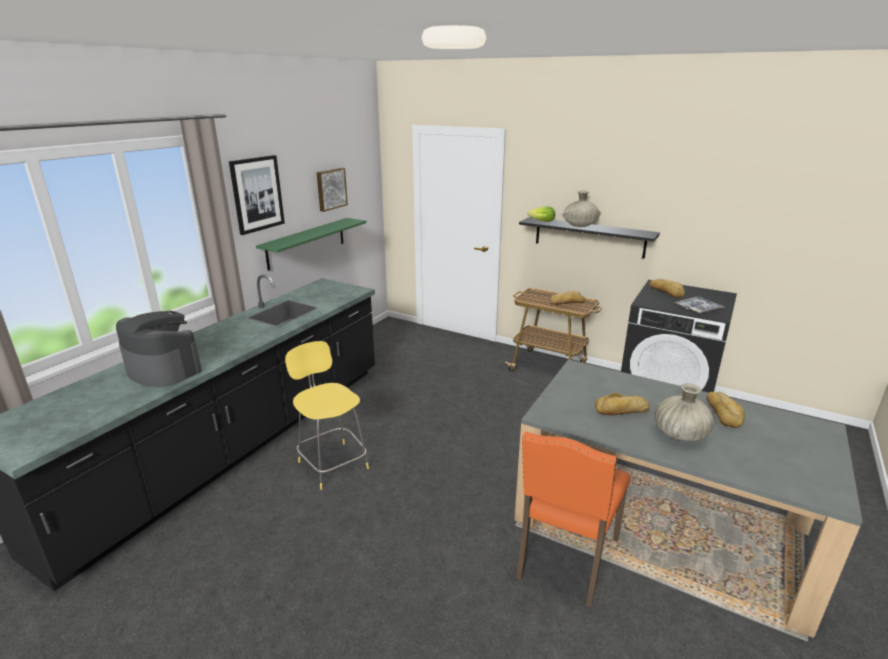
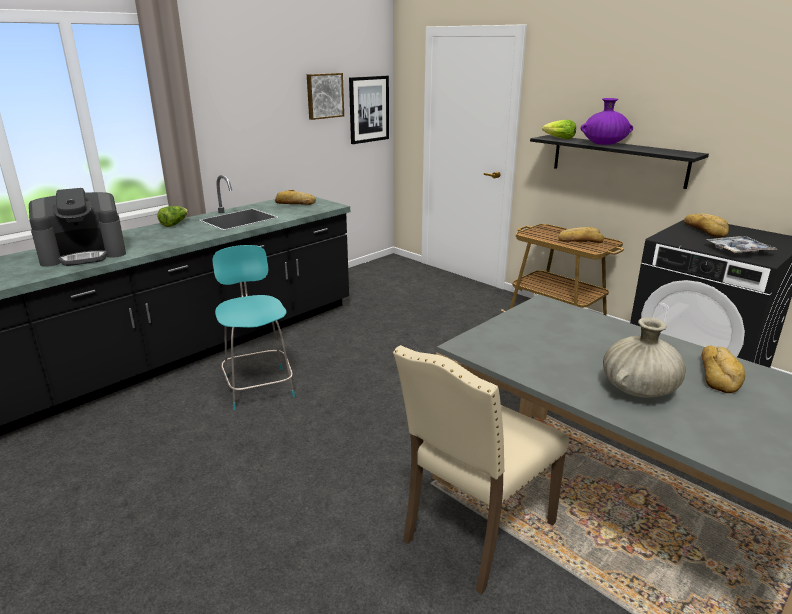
camera: 15 degrees right, 0 degrees up
coffee machine [116,311,202,387] -> coffee machine turned 105 degrees clockwise [29,188,126,267]
picture [229,155,285,235] -> picture moved to [349,76,389,144]
green shelf [256,218,367,271] -> none
yellow stool [285,341,369,490] -> turquoise stool [212,245,295,410]
orange chair [516,432,630,607] -> beige chair [393,345,569,594]
beige vase [562,190,601,227] -> purple vase [580,98,633,145]
bread [595,393,650,415] -> bread moved to [275,190,316,205]
none -> lettuce [157,206,188,227]

